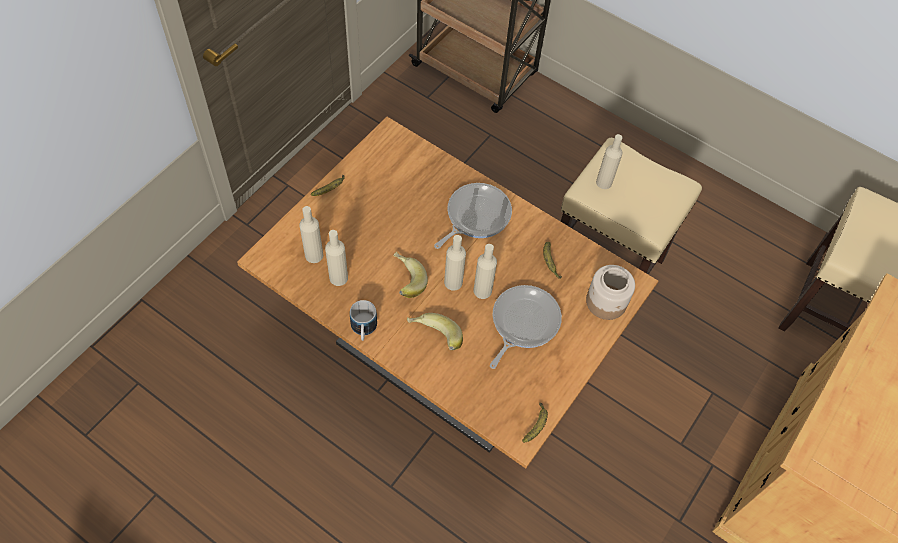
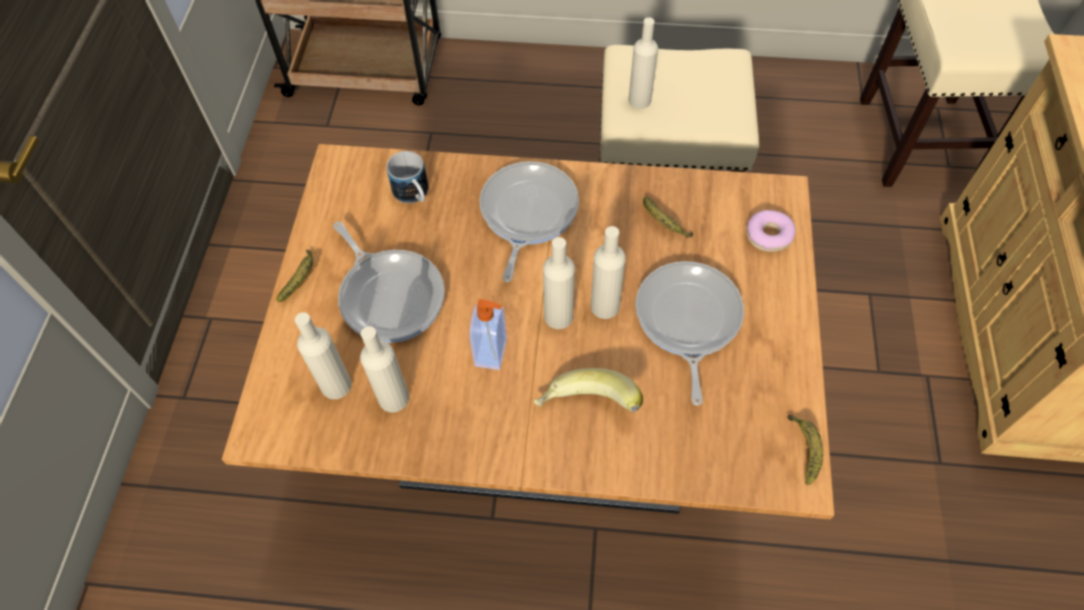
camera: 25 degrees left, 0 degrees up
mug [350,300,377,341] -> mug moved to [386,151,428,203]
banana [394,252,428,298] -> soap dispenser [469,299,507,370]
jar [586,265,635,320] -> donut [746,210,796,252]
none -> frying pan [333,221,445,343]

